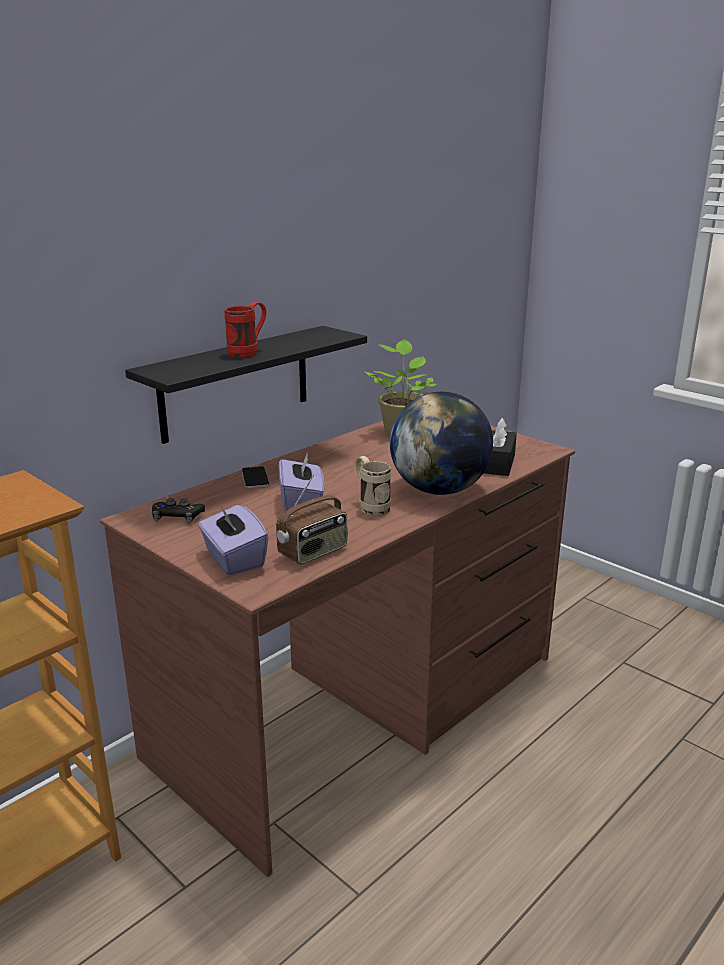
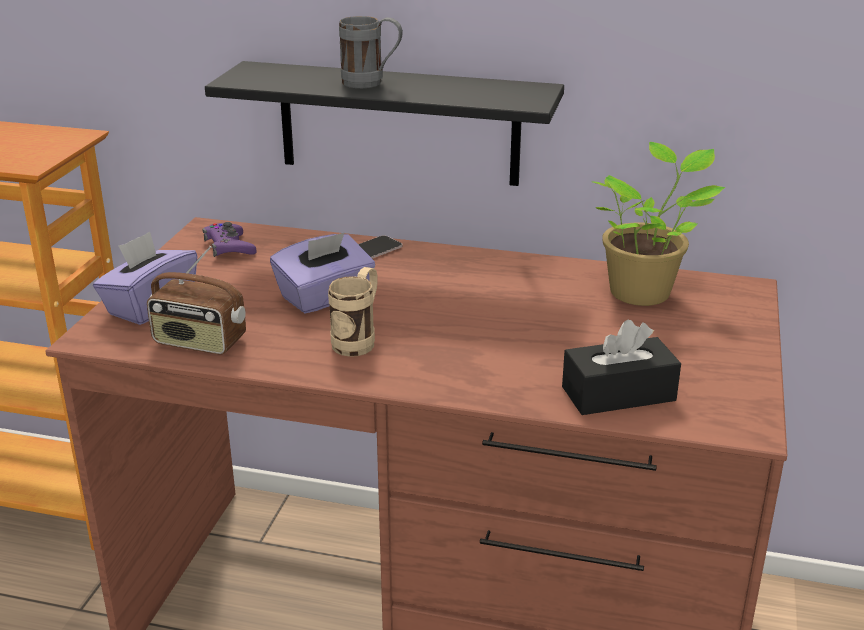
camera: 60 degrees right, 5 degrees up
black game controller [152,498,205,523] -> purple game controller [202,222,256,257]
red mug [224,302,266,358] -> grey mug [339,16,403,88]
globe [390,392,493,495] -> none

